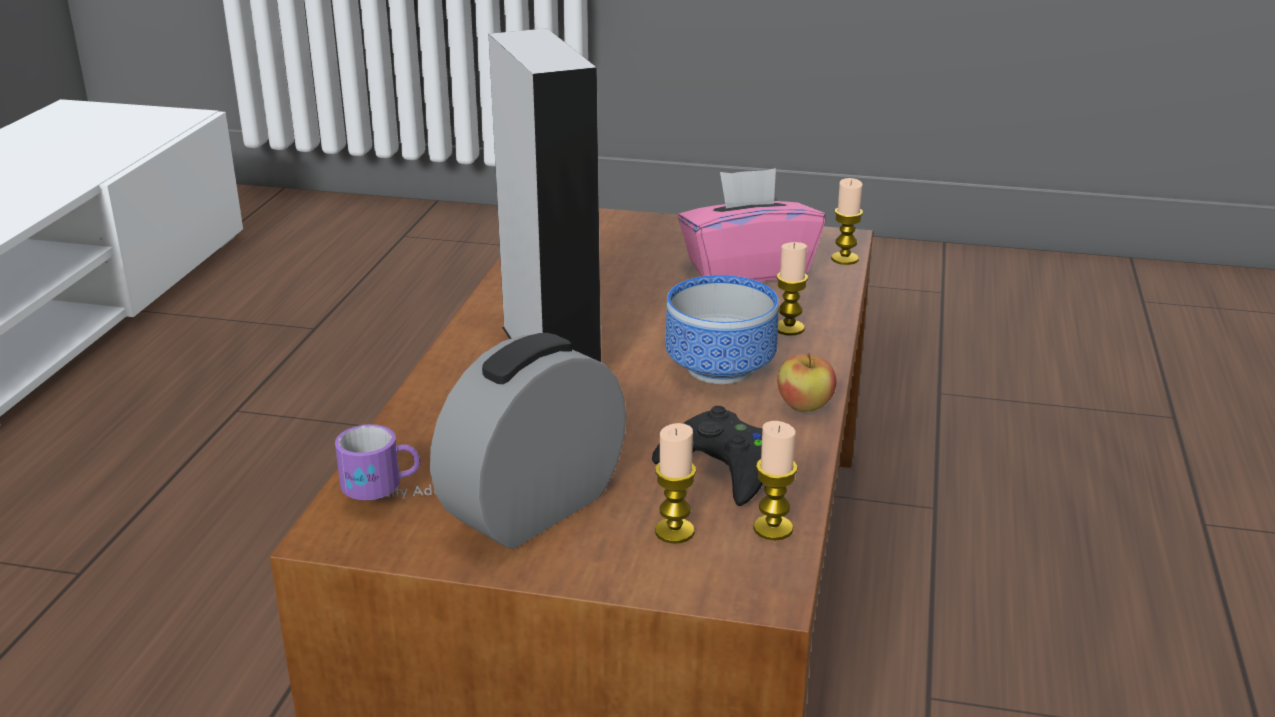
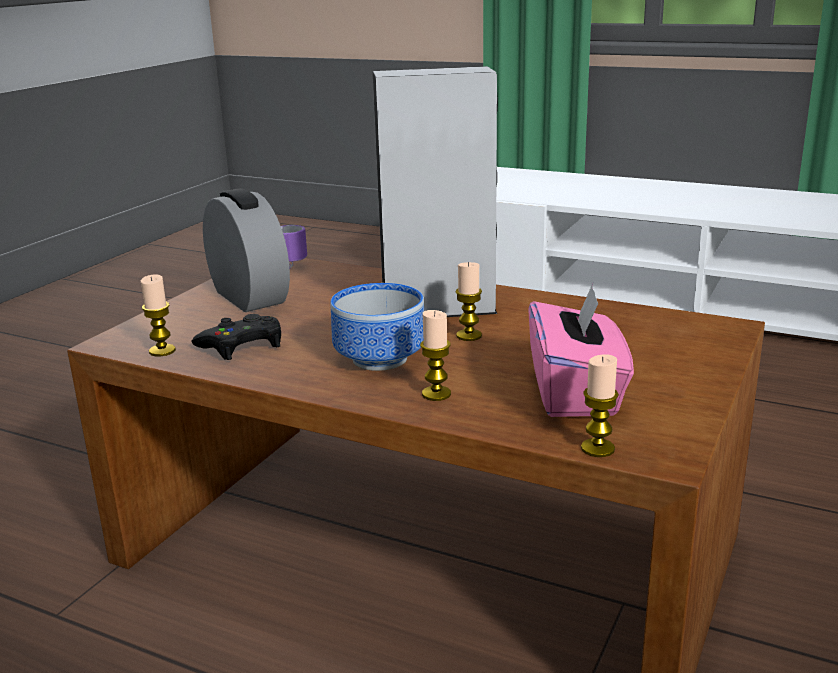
camera: 105 degrees right, 5 degrees down
candle [655,423,696,543] -> candle moved to [455,262,482,341]
apple [777,353,836,412] -> none

